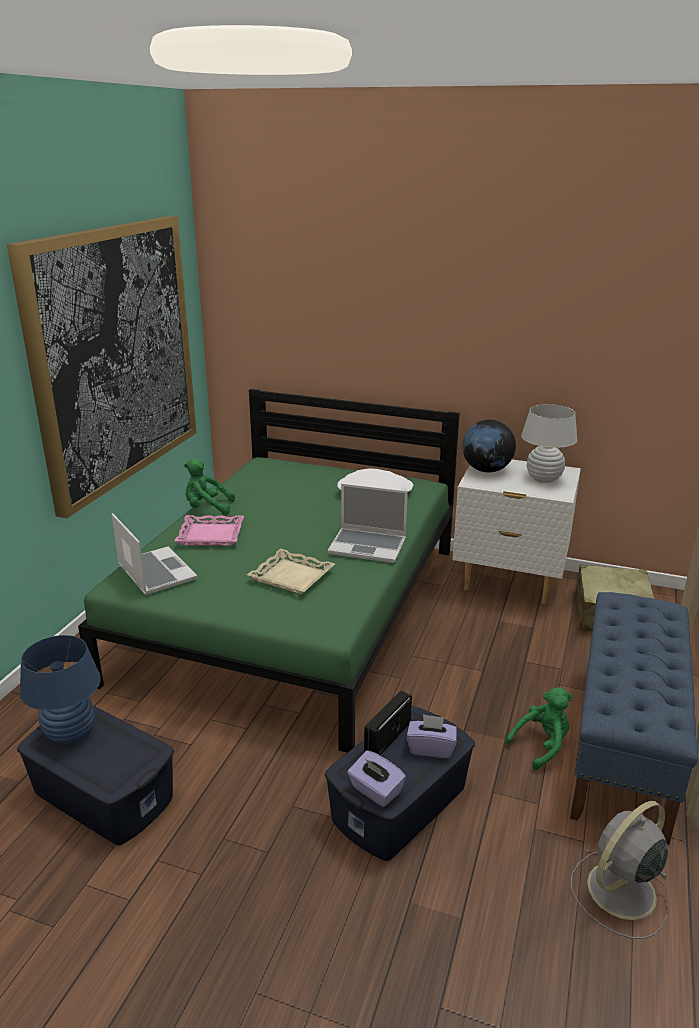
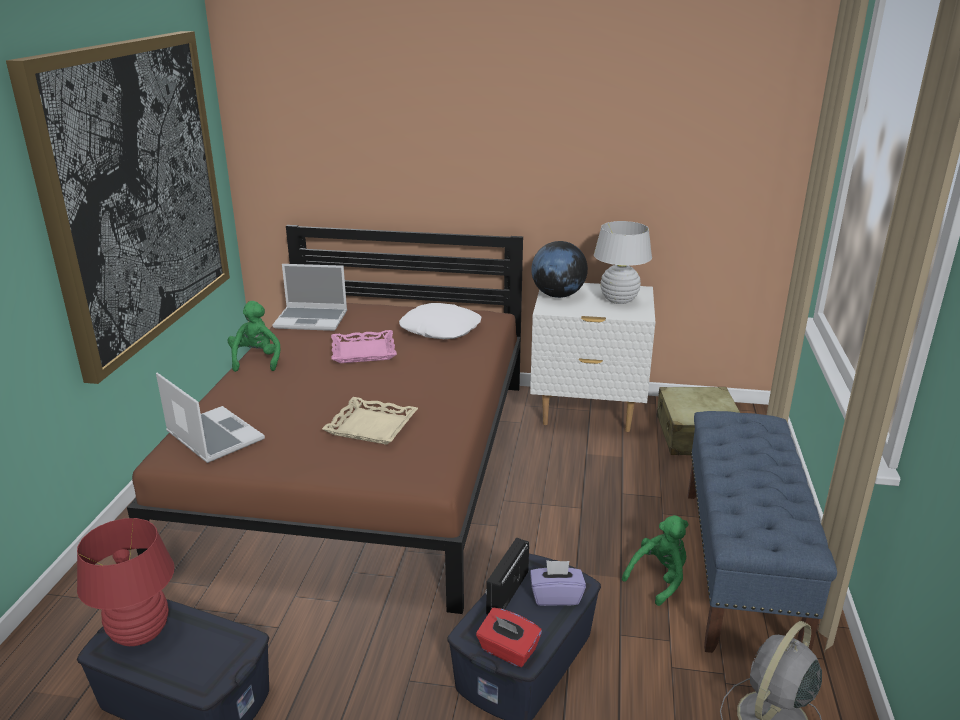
camera: 10 degrees left, 0 degrees up
blue table lamp [20,635,101,744] -> red table lamp [77,518,175,646]
green bed [78,389,460,753] -> brown bed [127,225,523,614]
pink tray [175,515,244,546] -> pink tray moved to [331,330,397,363]
green plush toy [184,458,235,515] -> green plush toy turned 90 degrees clockwise [228,301,280,372]
laptop [327,484,408,563] -> laptop moved to [273,264,347,331]
purple tissue box [347,751,406,807] -> red tissue box [476,608,542,667]

